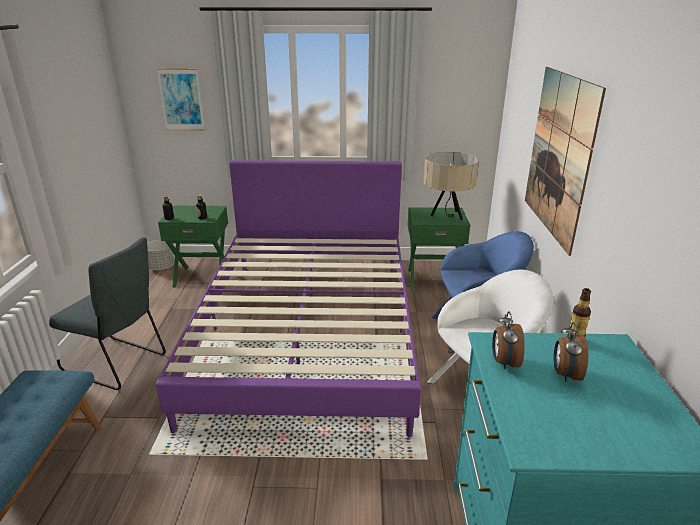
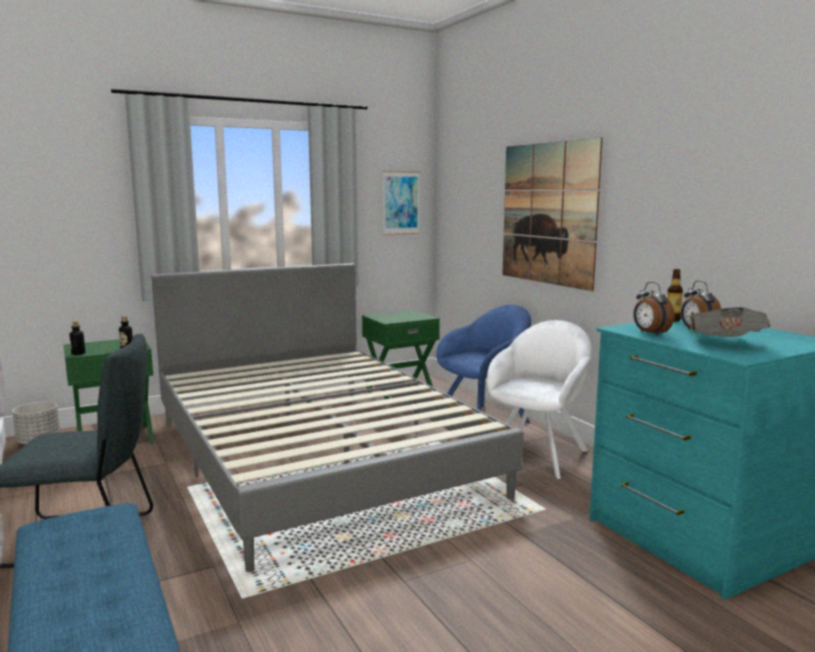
camera: 30 degrees left, 15 degrees down
purple bed [156,160,421,438] -> grey bed [151,263,524,572]
picture [157,68,205,130] -> picture moved to [383,171,420,235]
beige table lamp [423,152,479,220] -> none
none -> newspaper [689,307,771,337]

